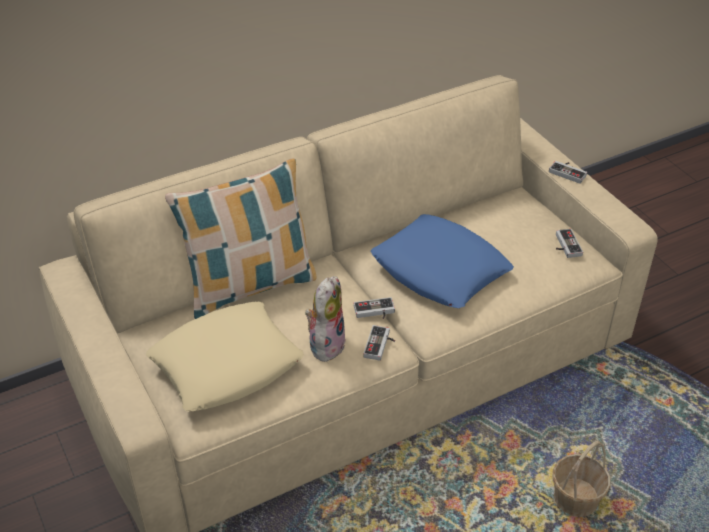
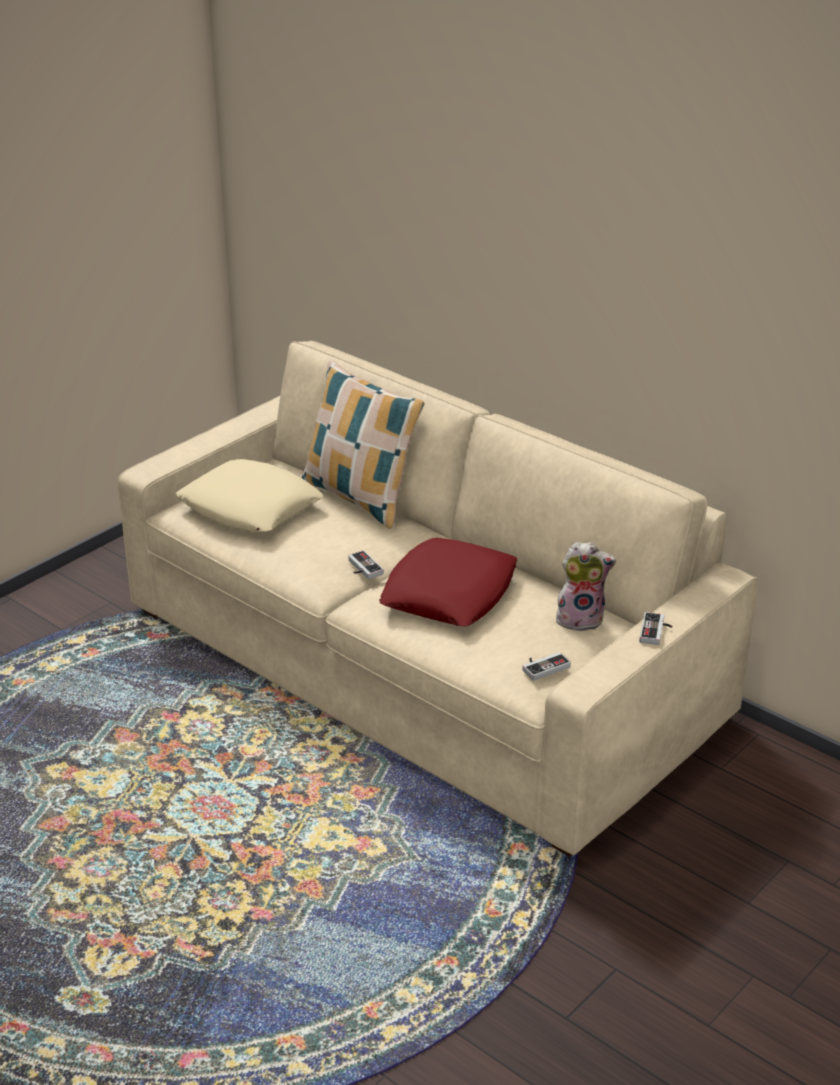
camera: 70 degrees right, 10 degrees down
plush toy [305,276,346,362] -> plush toy moved to [556,542,616,632]
game controller [363,325,395,361] -> none
blue pillow [371,214,514,308] -> red pillow [379,538,517,627]
basket [552,441,610,517] -> none

